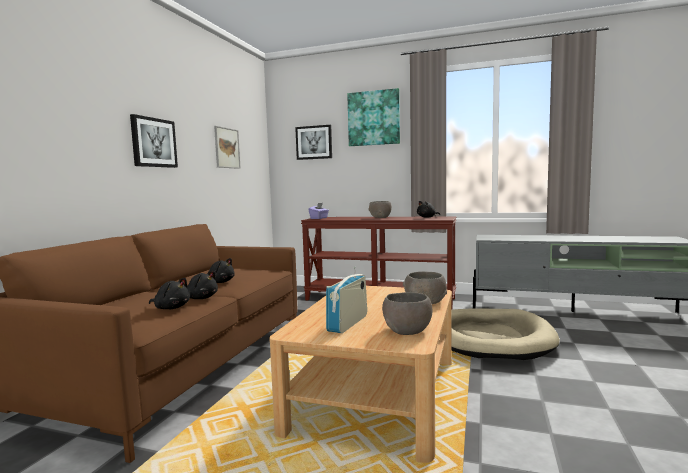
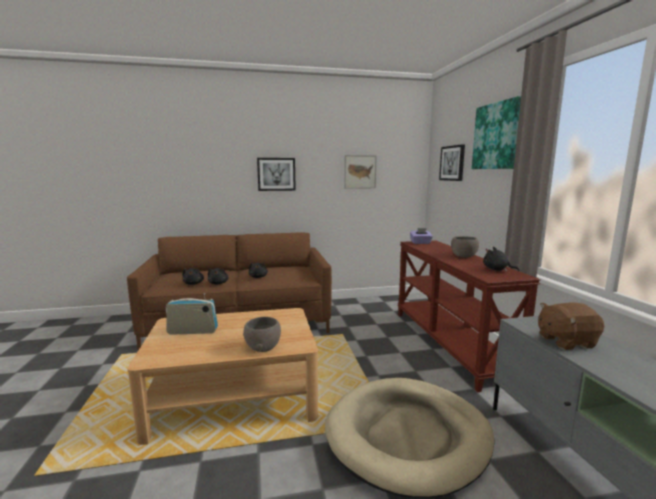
camera: 60 degrees right, 5 degrees up
grey bowl [382,292,432,335] -> none
none -> brown plush toy [538,302,604,350]

